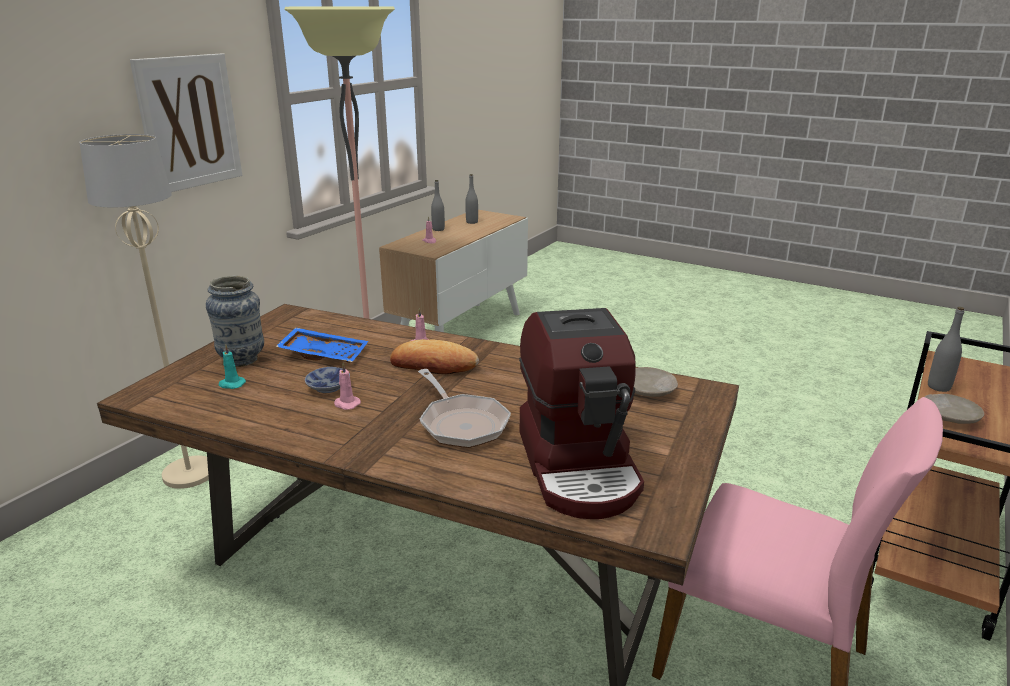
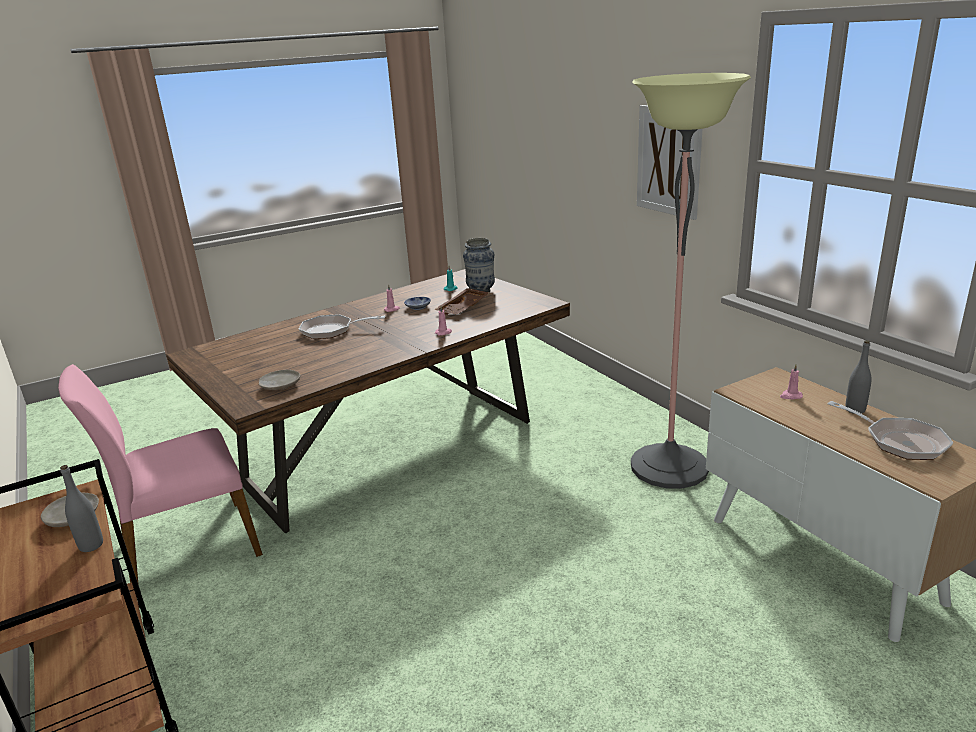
camera: 120 degrees right, 0 degrees up
beige floor lamp [79,134,209,489] -> none
blue tray [276,327,368,363] -> brown tray [434,288,490,315]
bread [390,339,479,374] -> none
grey bottle [465,174,478,224] -> frying pan [827,401,954,460]
coffee machine [519,308,644,519] -> none

